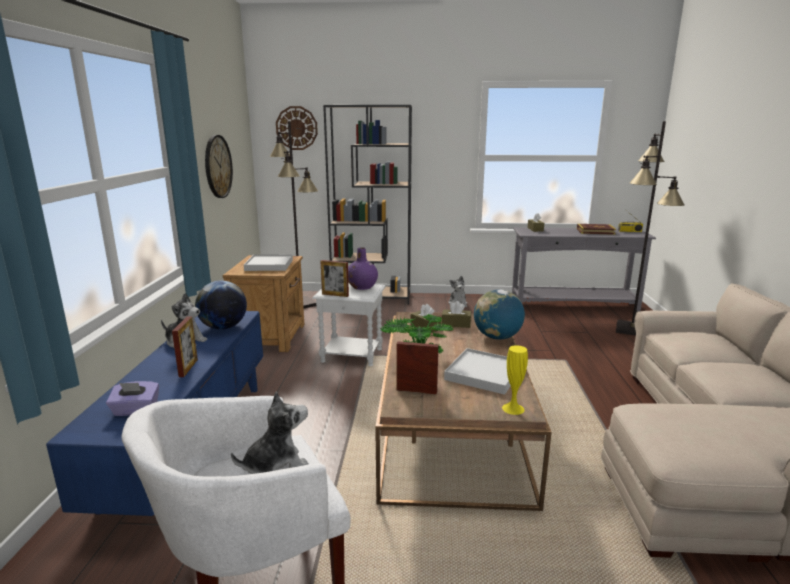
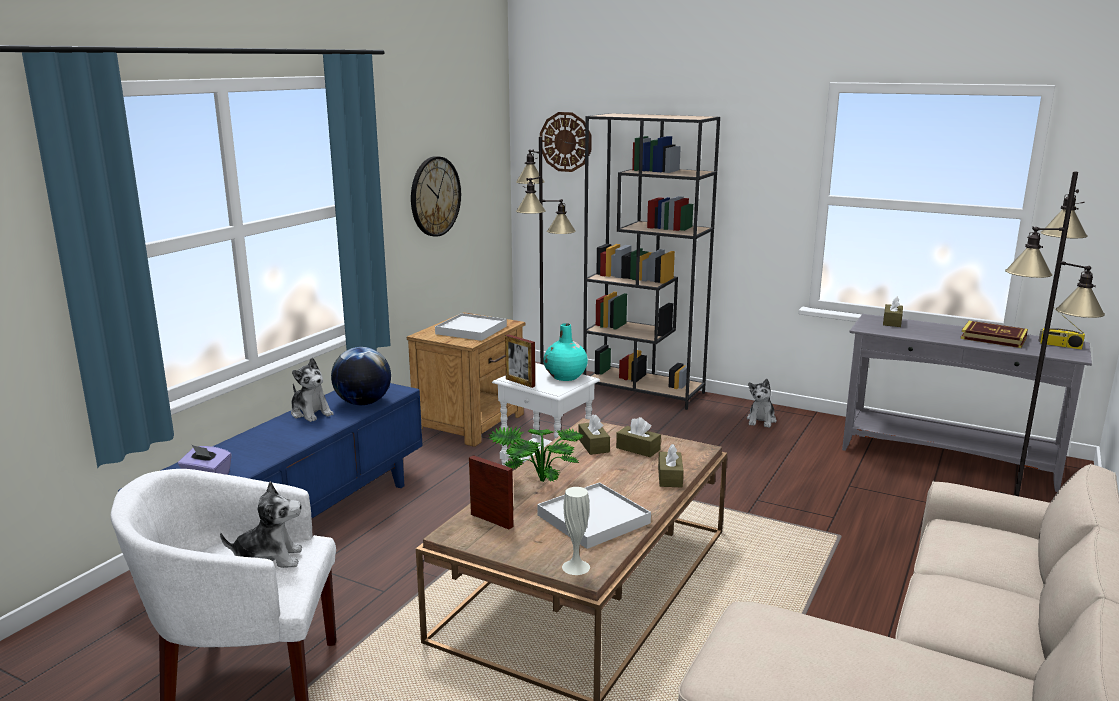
camera: 25 degrees right, 0 degrees up
picture frame [172,317,198,377] -> none
purple vase [348,247,378,290] -> turquoise vase [544,323,588,381]
globe [474,289,525,340] -> brown tissue box [658,444,683,487]
yellow vase [502,345,528,415] -> white vase [562,487,590,575]

